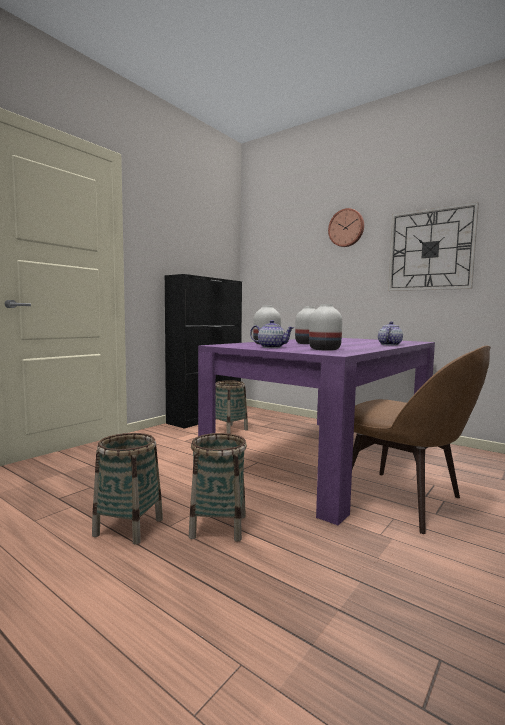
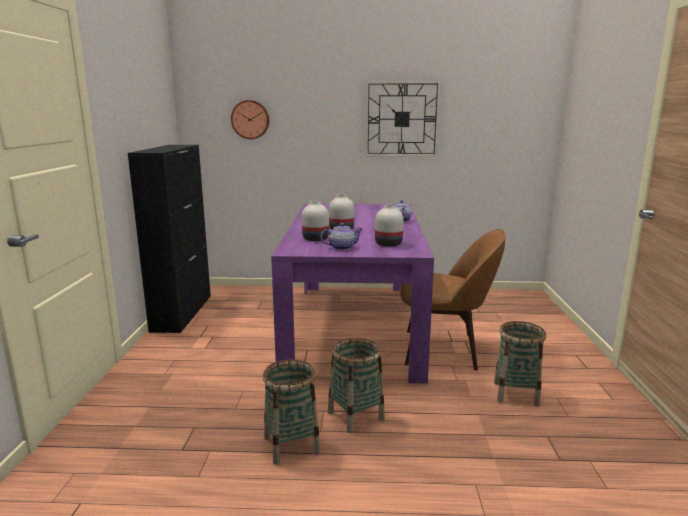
camera: 35 degrees left, 10 degrees up
basket [215,380,248,434] -> basket moved to [494,321,546,406]
wall clock [328,208,364,247] -> wall clock moved to [231,100,269,139]

